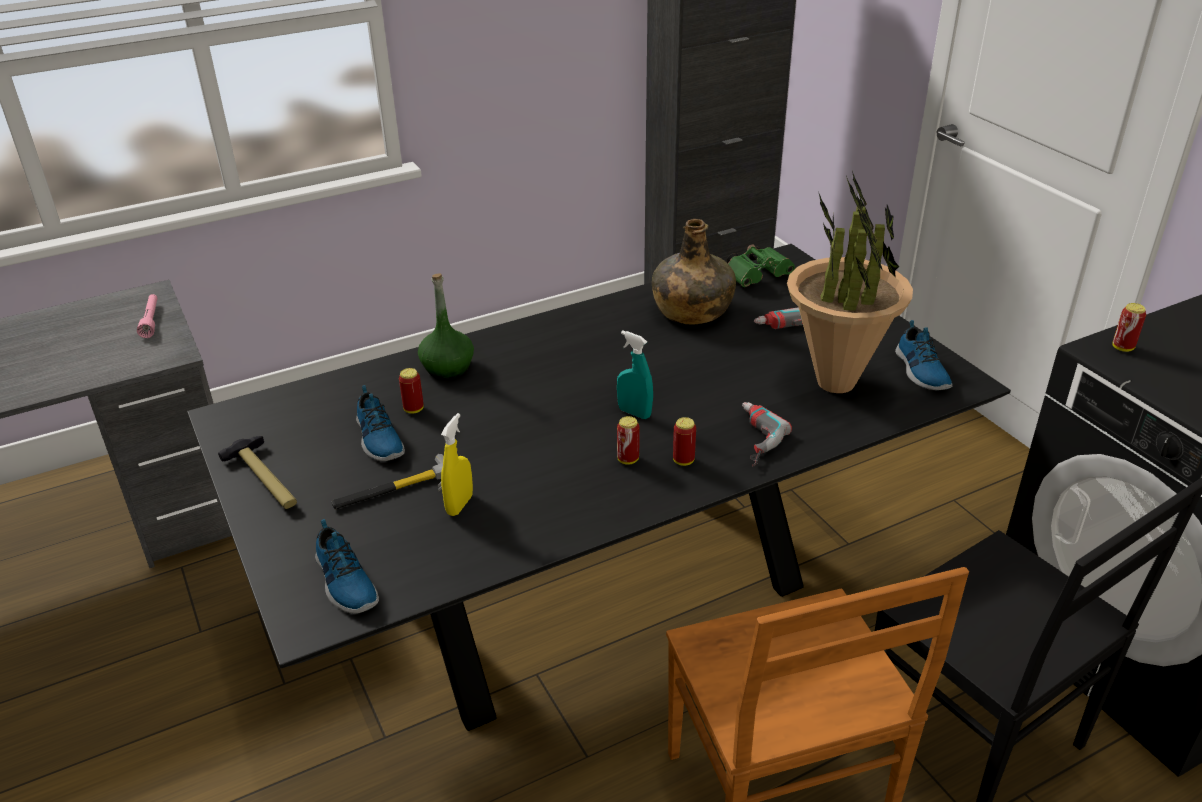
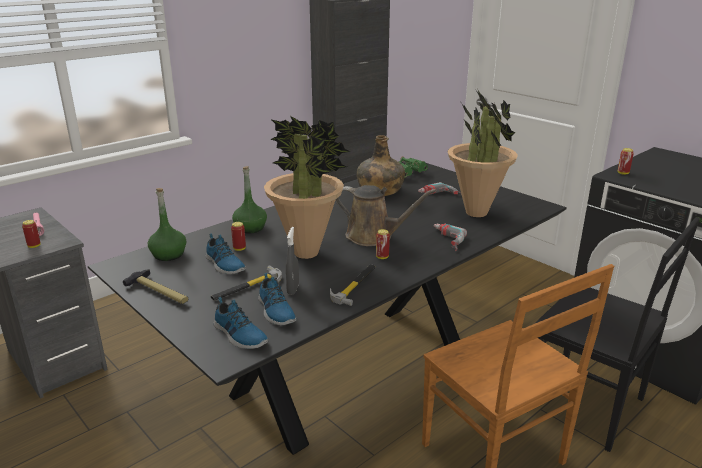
camera: 15 degrees left, 10 degrees down
yellow spray bottle [441,413,473,516] -> grey spray bottle [286,227,299,295]
turquoise spray bottle [617,330,653,419] -> brown watering can [335,185,436,246]
can [673,417,696,466] -> can moved to [22,220,41,248]
shoe [895,320,953,390] -> shoe moved to [258,273,297,325]
none -> green bottle [148,188,187,261]
none -> potted plant [264,116,351,259]
none -> hammer [330,264,376,306]

